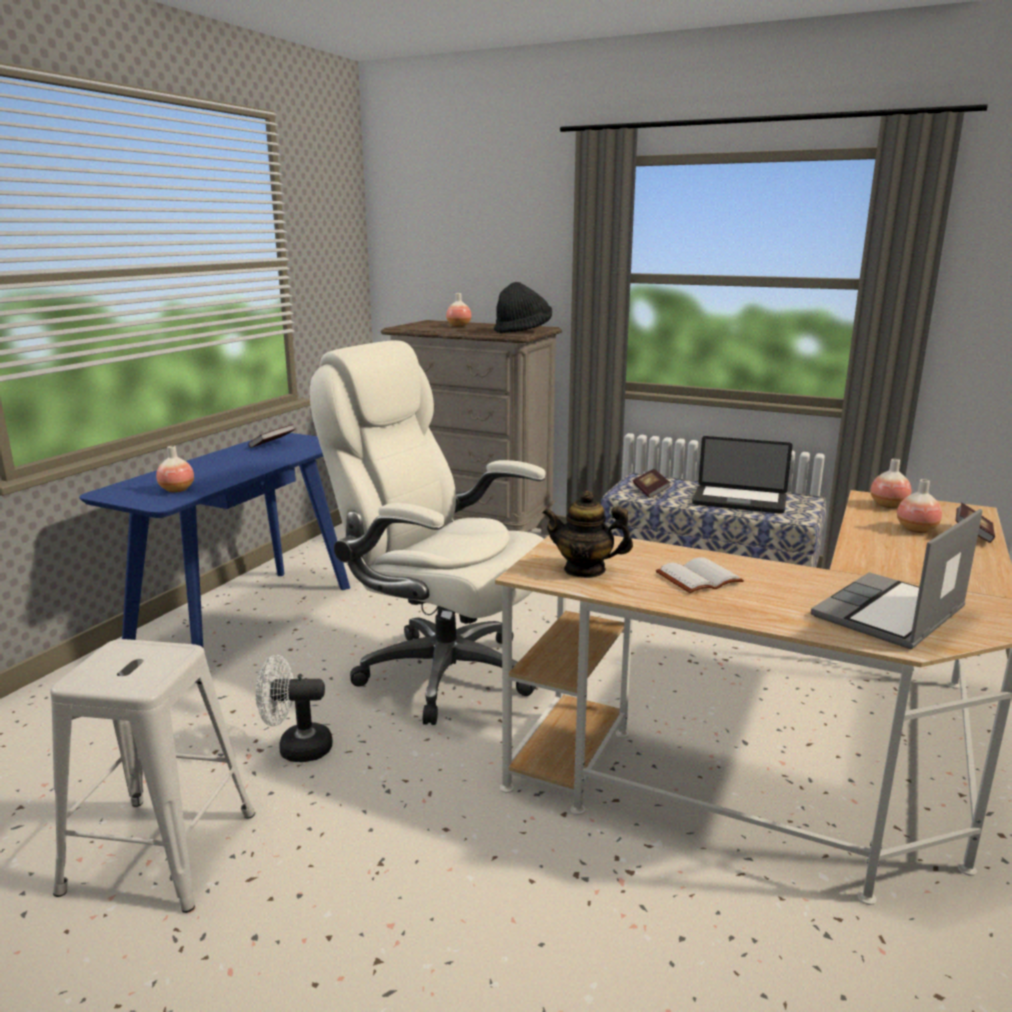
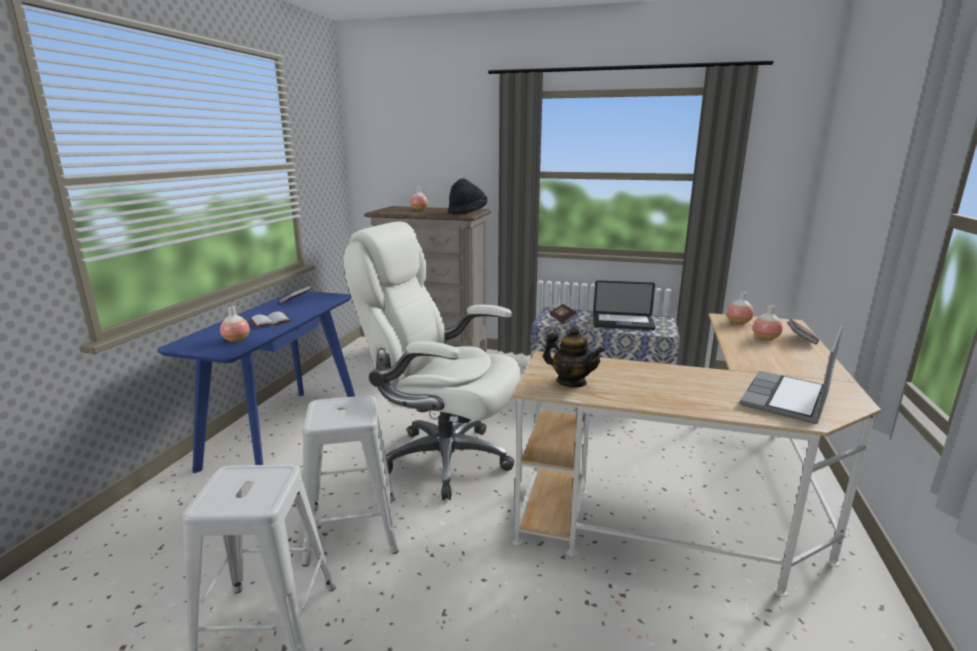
camera: 10 degrees left, 0 degrees up
white fan [256,655,333,762] -> white stool [302,395,399,567]
teapot [542,491,633,578] -> teapot turned 150 degrees counterclockwise [543,327,605,387]
white book [656,557,744,593] -> white book moved to [250,312,292,327]

